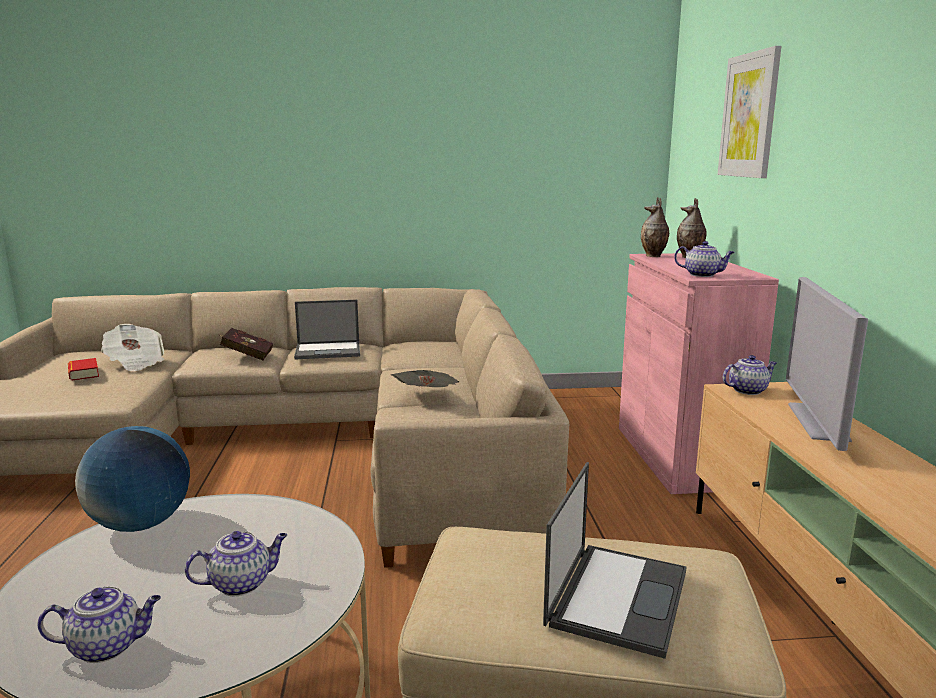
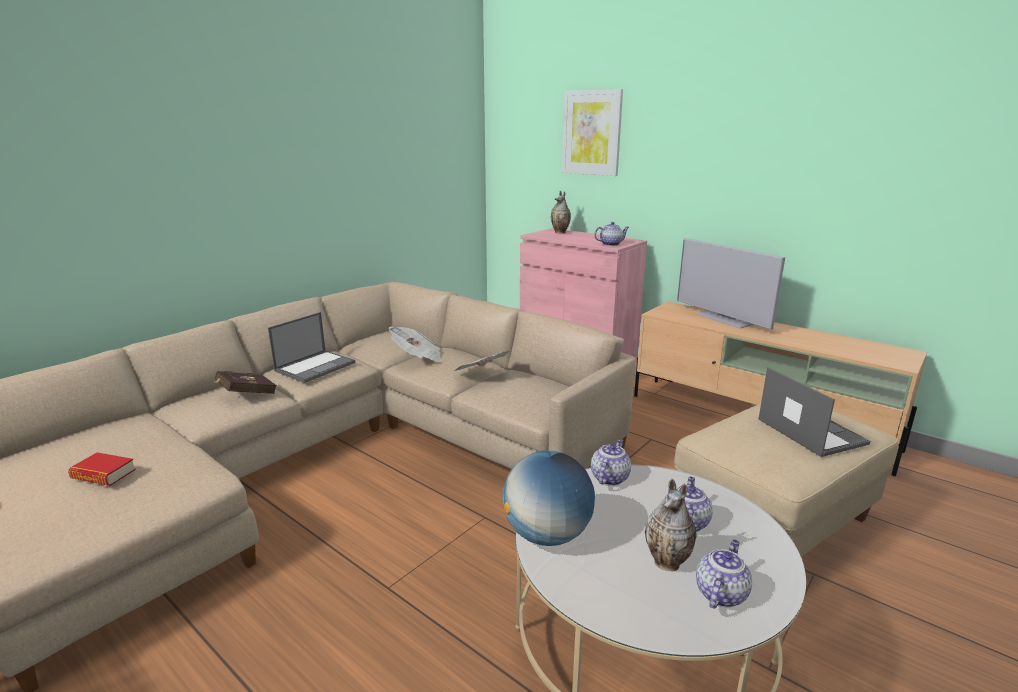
camera: 45 degrees left, 5 degrees up
newspaper [101,324,164,372] -> newspaper moved to [388,327,442,362]
vase [641,197,669,257] -> vase moved to [645,479,697,571]
teapot [723,355,777,395] -> teapot moved to [591,439,631,486]

